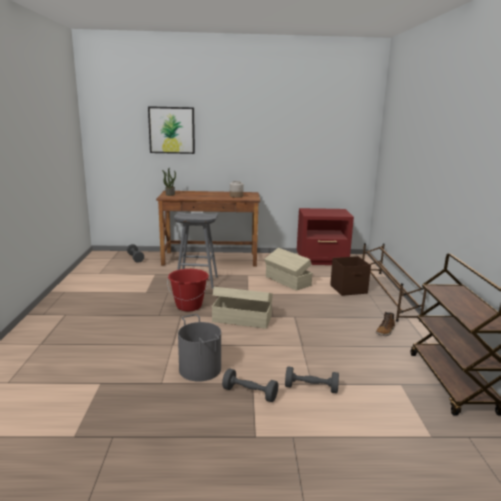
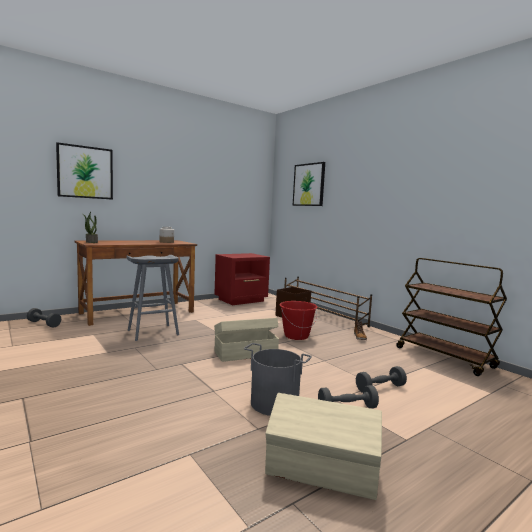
camera: 35 degrees left, 10 degrees down
red bucket [167,269,209,311] -> red bucket moved to [279,301,318,340]
beige storage box [264,248,312,291] -> beige storage box moved to [265,393,382,500]
none -> picture [293,162,325,206]

